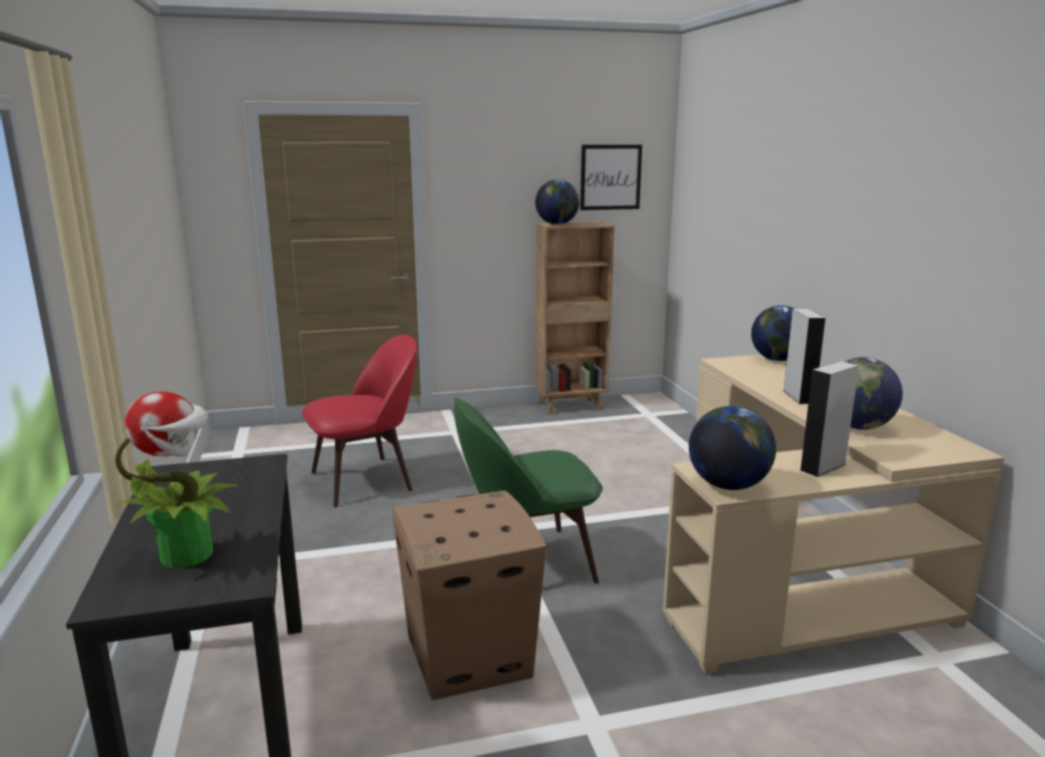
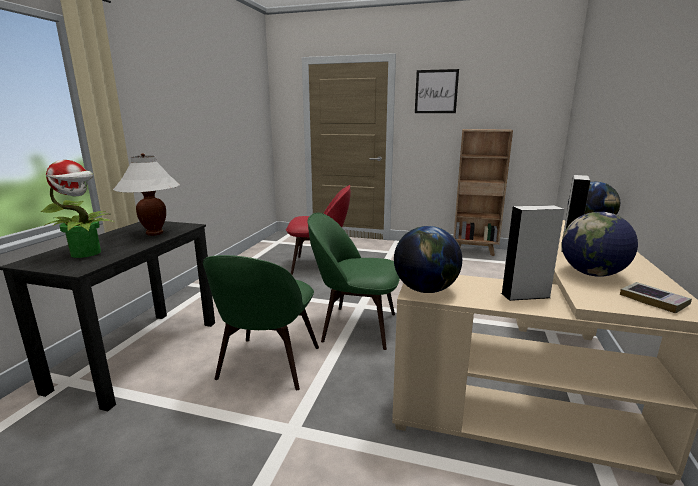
camera: 30 degrees right, 0 degrees up
cardboard box [392,491,546,700] -> green chair [203,255,319,390]
globe [535,179,580,225] -> none
picture [580,145,642,210] -> picture moved to [415,69,459,113]
none -> white table lamp [113,153,180,236]
none -> book [620,282,692,313]

